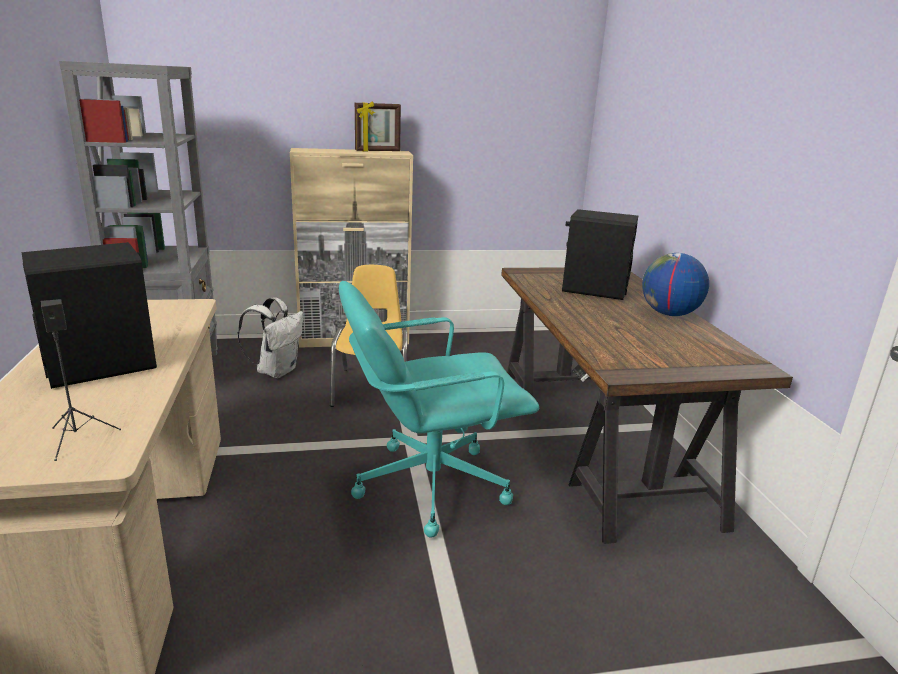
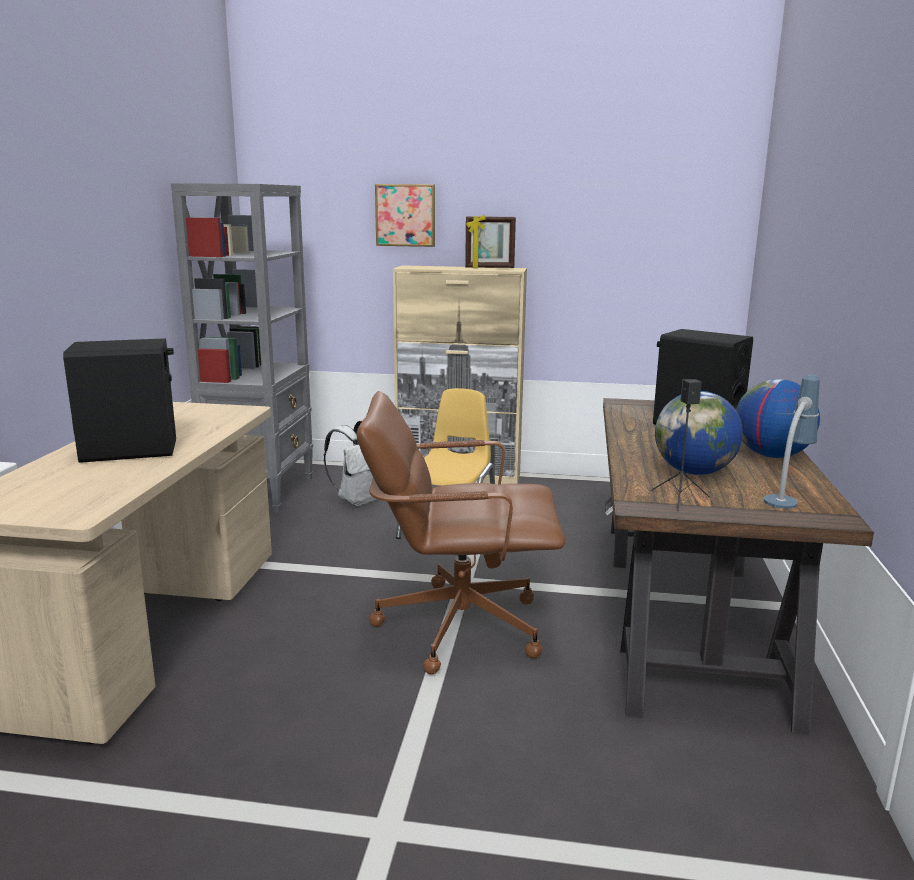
camera: 20 degrees right, 5 degrees down
black speaker [41,299,121,461] -> black speaker moved to [651,379,710,511]
turquoise office chair [339,281,539,538] -> brown office chair [357,391,565,675]
none -> picture [375,184,435,247]
none -> globe [655,391,743,475]
none -> table lamp [764,374,820,509]

